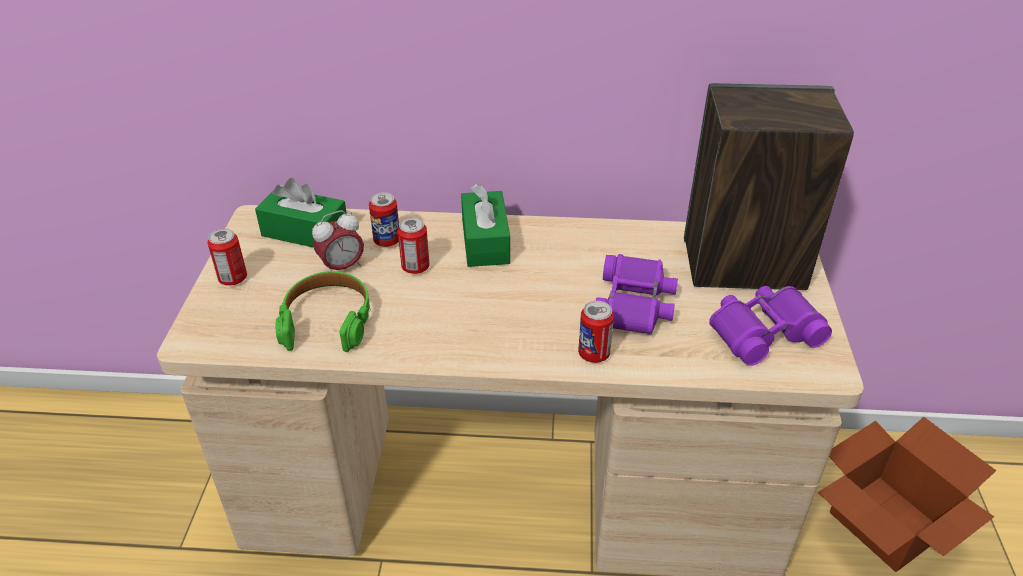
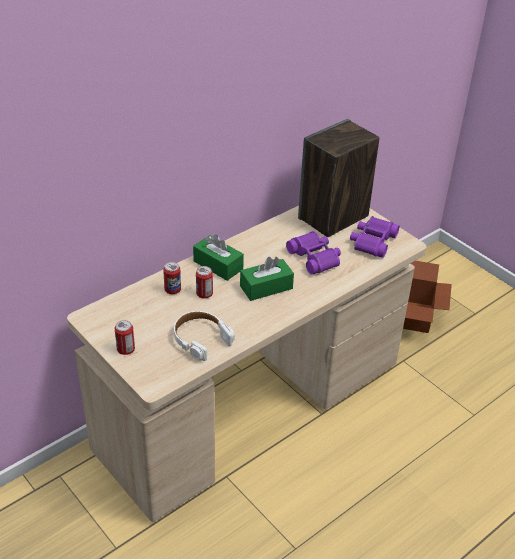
camera: 45 degrees left, 0 degrees up
green tissue box [255,178,347,247] -> green tissue box moved to [240,257,294,301]
green headphones [275,271,370,352] -> white headphones [174,311,235,361]
alarm clock [312,210,364,271] -> none
can [578,301,614,363] -> none

